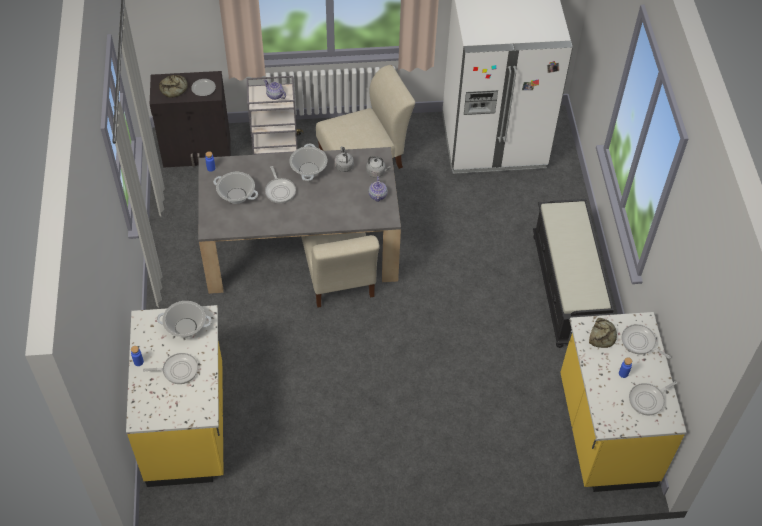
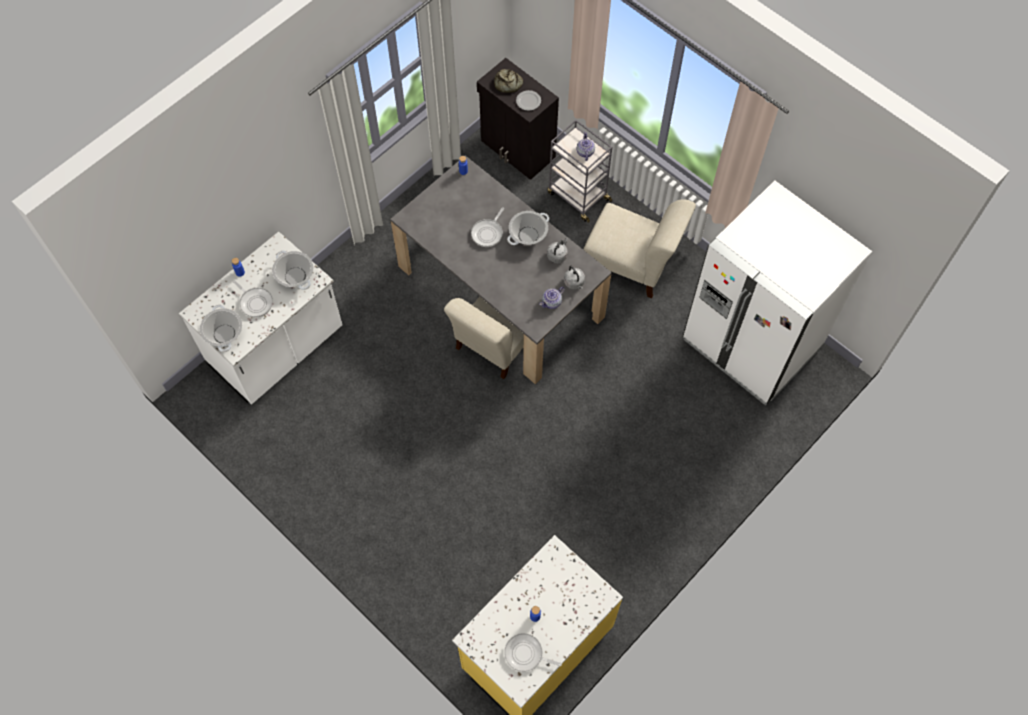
camera: 50 degrees right, 10 degrees up
yellow counter [126,305,224,487] -> white counter [179,232,342,405]
cooking pot [213,172,258,204] -> cooking pot moved to [200,305,242,352]
black bench [533,199,614,348] -> none
bread [589,318,617,348] -> none
frying pan [622,324,671,359] -> none

